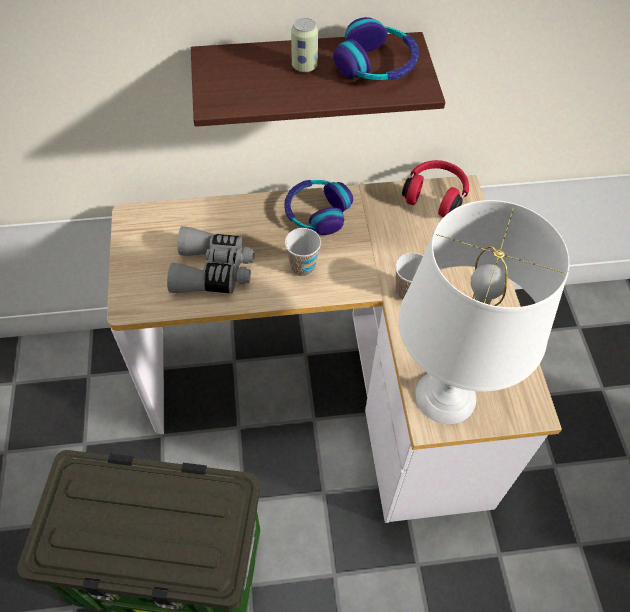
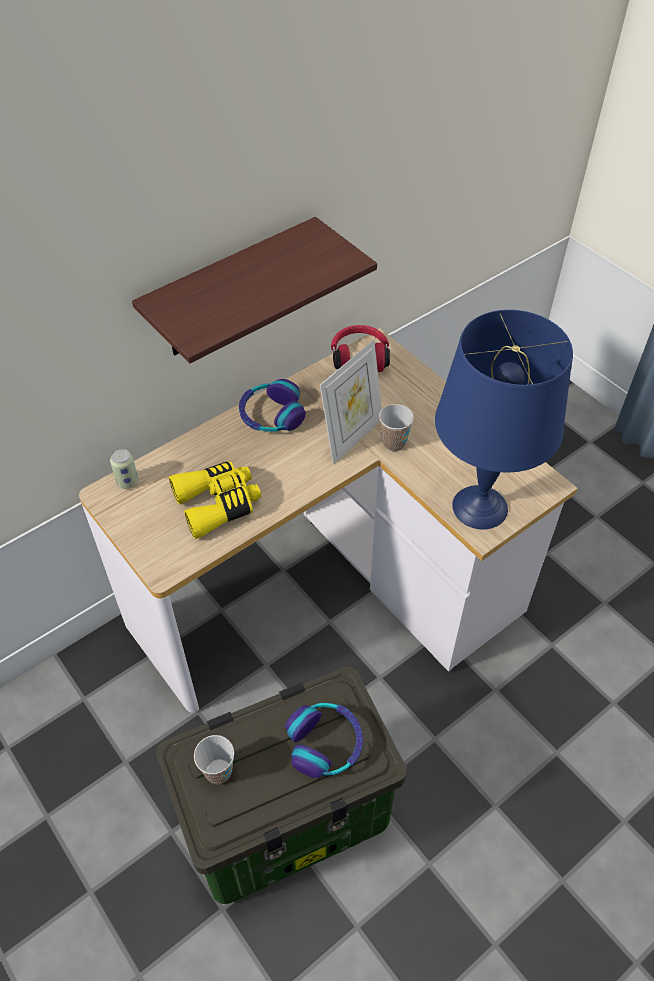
camera: 30 degrees left, 5 degrees down
grey binoculars [167,226,255,293] -> yellow binoculars [169,461,261,539]
cup [285,228,321,276] -> cup moved to [194,735,234,784]
can [291,18,318,72] -> can moved to [110,449,138,489]
headphones [333,17,419,80] -> headphones moved to [285,703,363,778]
white table lamp [399,200,570,424] -> blue table lamp [435,310,573,530]
none -> picture frame [320,340,382,464]

